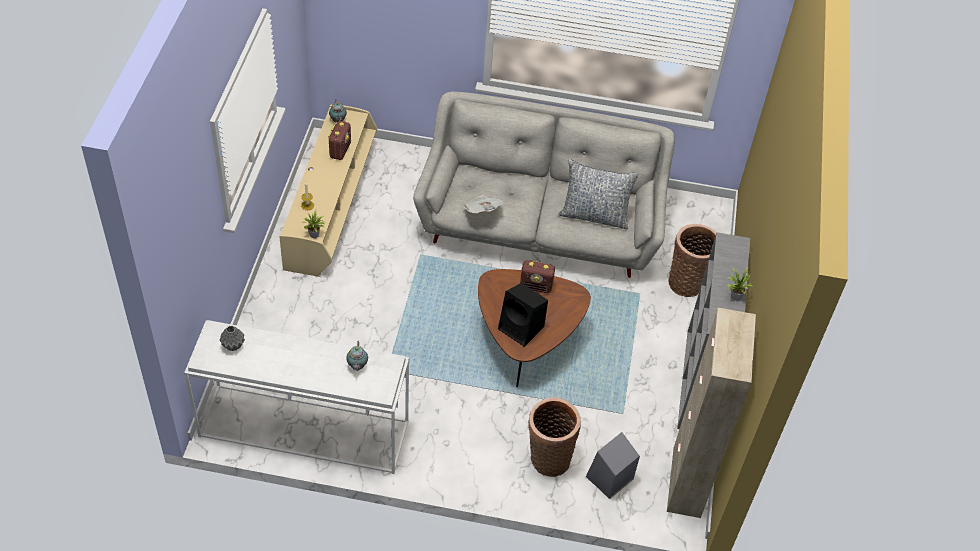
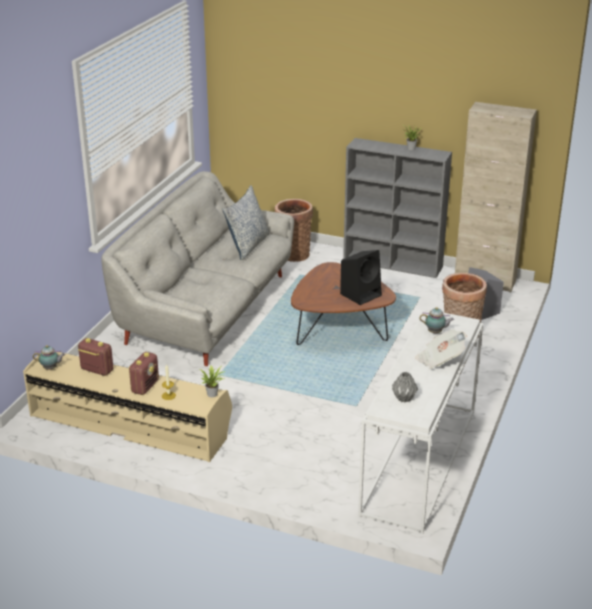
camera: 75 degrees left, 20 degrees down
newspaper [463,195,504,213] -> newspaper moved to [415,329,467,369]
radio [520,260,555,293] -> radio moved to [129,352,159,395]

